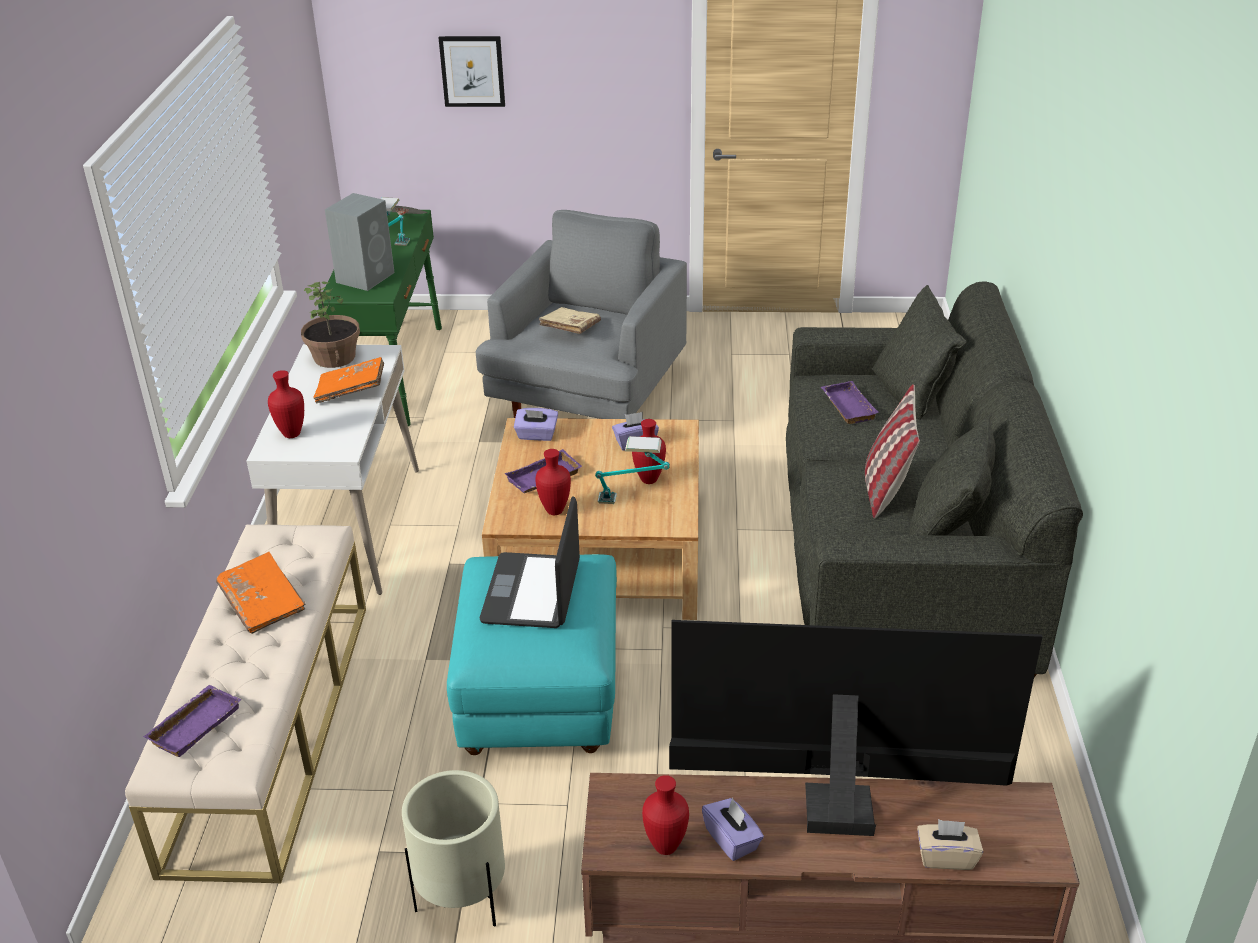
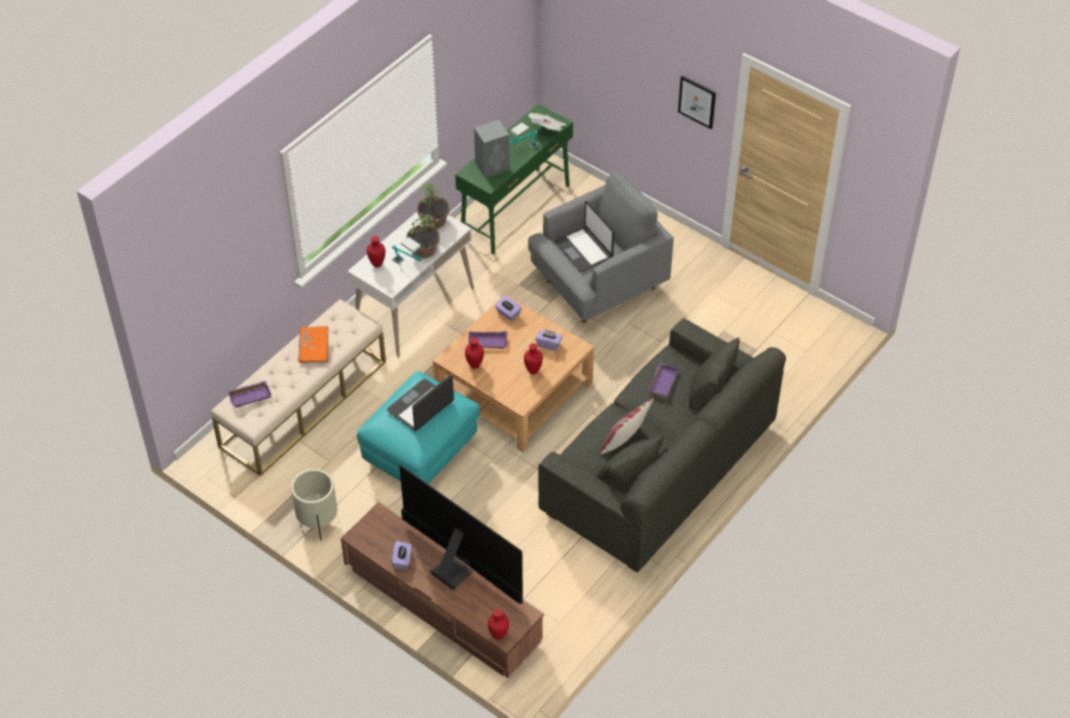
camera: 35 degrees right, 15 degrees up
orange book [313,357,384,404] -> potted plant [406,213,440,258]
picture [439,36,505,107] -> picture moved to [678,76,716,129]
beige book [539,307,601,334] -> laptop [554,201,614,272]
table lamp [595,436,670,504] -> table lamp moved to [392,237,422,264]
red vase [642,775,689,855] -> red vase moved to [488,609,509,640]
beige tissue box [917,819,983,870] -> none

